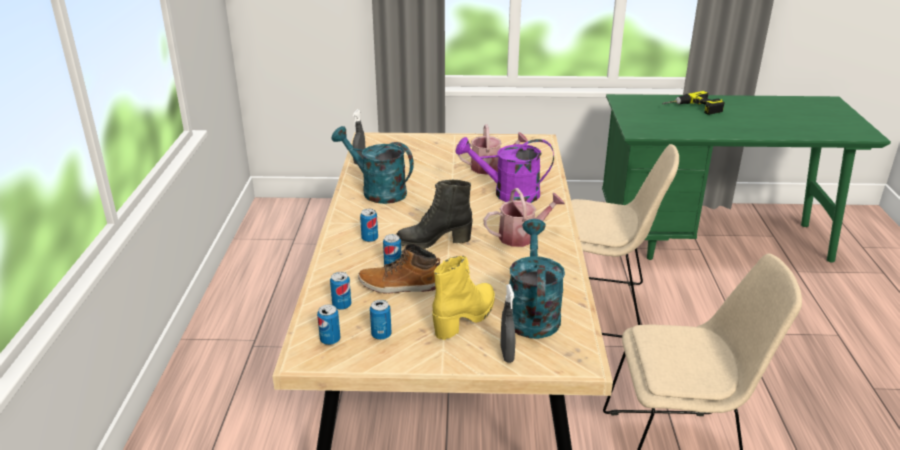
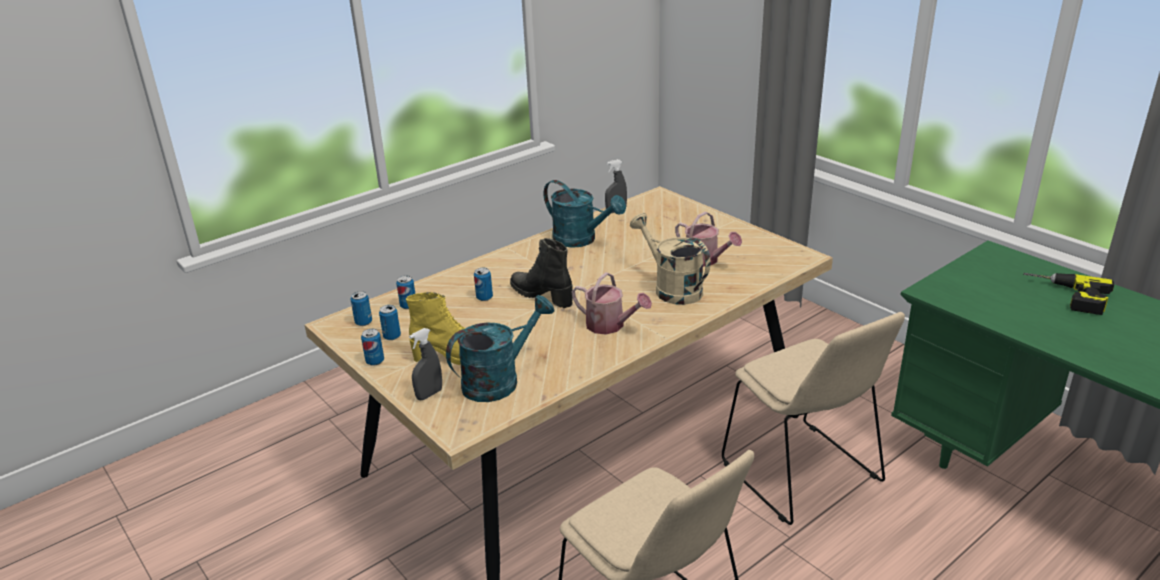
camera: 50 degrees right, 0 degrees up
turquoise watering can [332,126,414,204] -> turquoise watering can turned 135 degrees clockwise [544,180,626,248]
boot [358,244,440,294] -> none
can [360,209,378,242] -> can moved to [361,328,384,366]
purple watering can [456,137,554,203] -> beige watering can [630,213,711,305]

